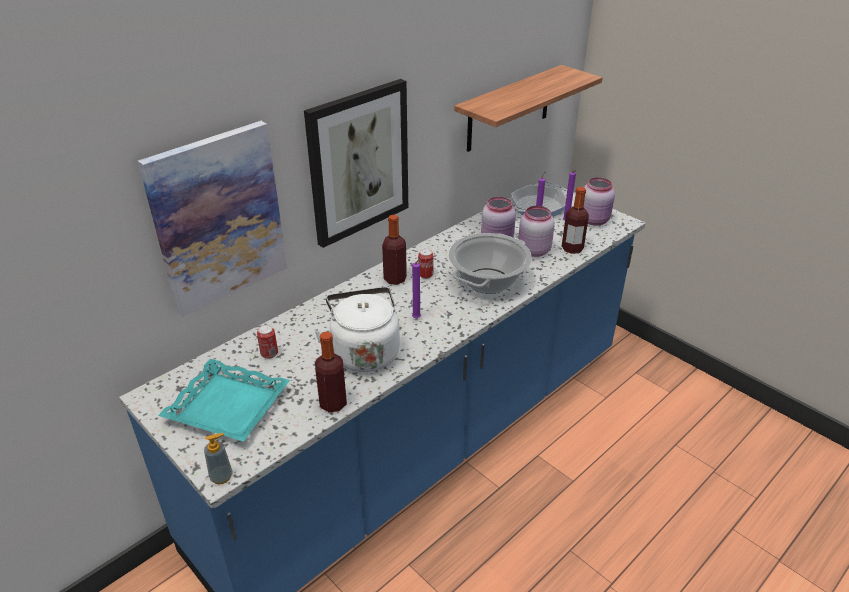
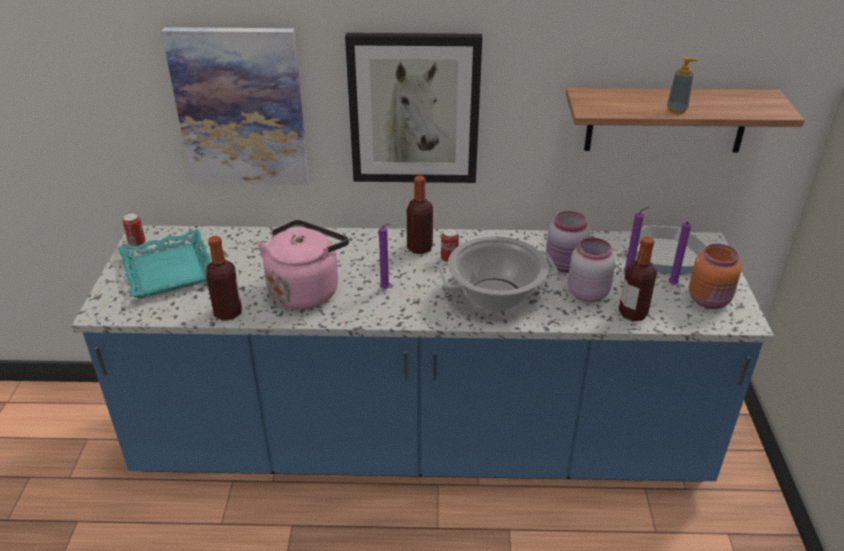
camera: 45 degrees right, 0 degrees up
soap dispenser [204,433,232,485] -> soap dispenser moved to [667,57,699,114]
can [257,325,278,359] -> can moved to [123,213,145,246]
white kettle [314,287,400,372] -> pink kettle [257,220,349,310]
pink jar [584,177,615,226] -> orange jar [689,244,741,309]

